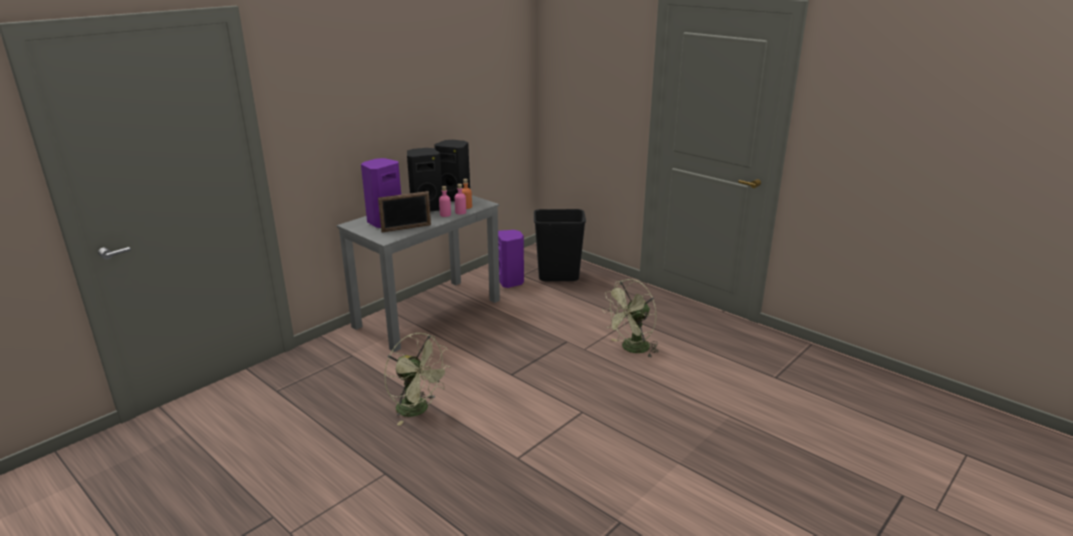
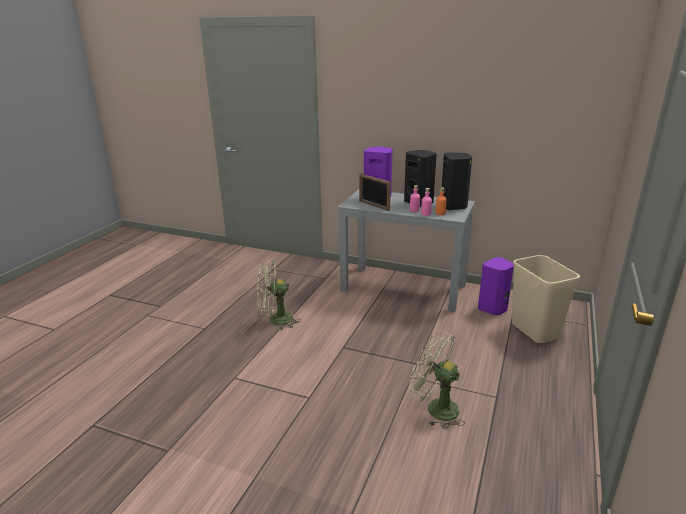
camera: 70 degrees right, 0 degrees up
green fan [384,333,450,426] -> green fan turned 60 degrees clockwise [257,260,300,331]
black trash can [534,209,586,281] -> beige trash can [512,255,580,343]

